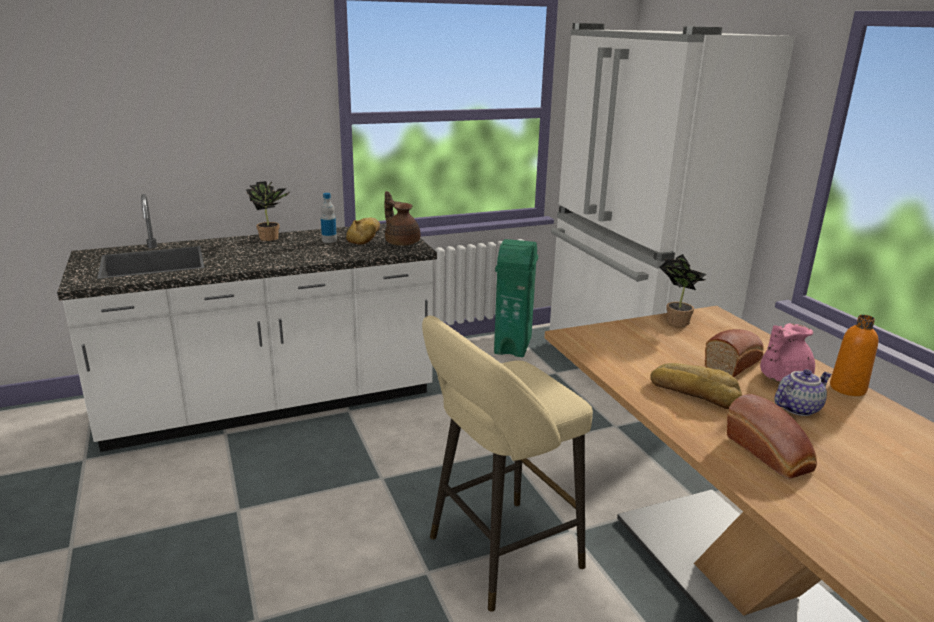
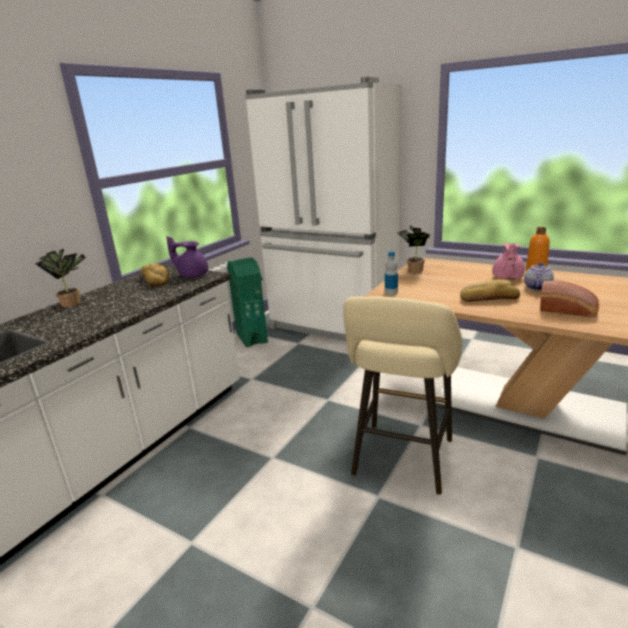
camera: 35 degrees left, 0 degrees up
bottle [321,193,337,243] -> bottle moved to [385,251,398,295]
brown teapot [385,191,420,246] -> purple teapot [166,236,208,277]
bread [705,329,764,377] -> none

